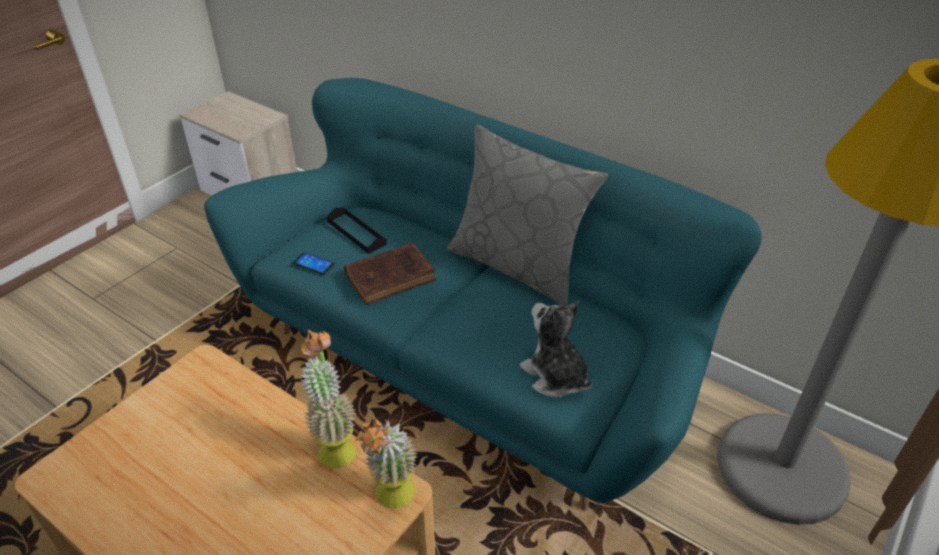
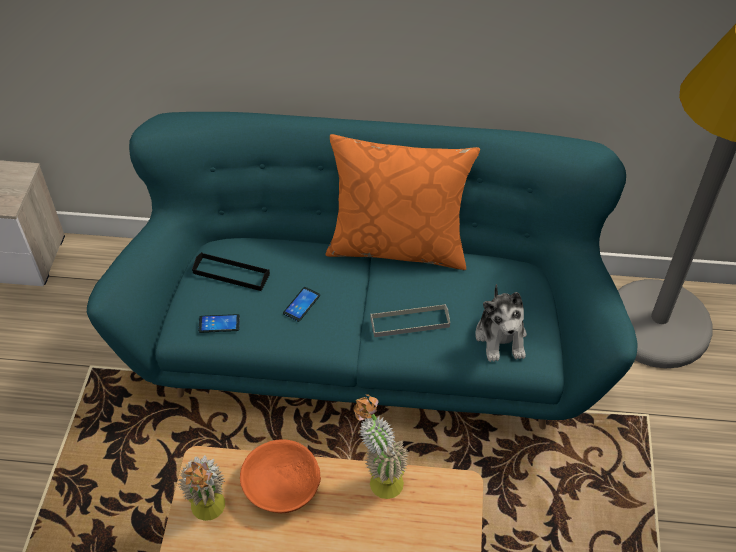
camera: 30 degrees left, 10 degrees up
brown book [344,243,436,305] -> phone [283,287,320,322]
potted plant [356,418,418,509] -> potted plant moved to [178,455,225,521]
grey pillow [447,124,608,307] -> orange pillow [326,134,480,270]
plush toy [520,301,593,398] -> plush toy turned 120 degrees counterclockwise [475,284,527,362]
none -> orange bowl [240,440,321,513]
none -> grey tray [370,304,450,337]

